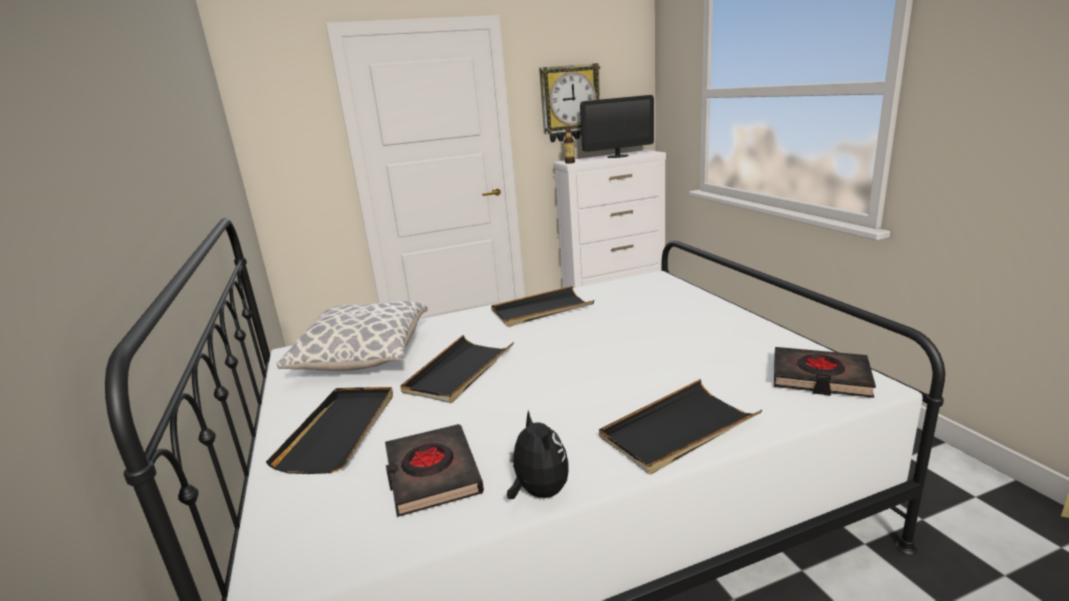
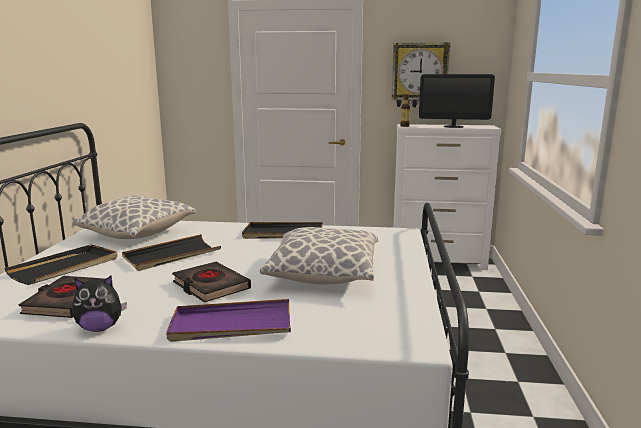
camera: 25 degrees right, 5 degrees down
plush toy [507,410,569,499] -> plush toy turned 75 degrees clockwise [72,276,127,332]
black tray [599,379,762,474] -> purple tray [166,299,291,342]
black book [774,347,876,398] -> black book moved to [172,262,251,303]
none -> pillow [260,227,378,285]

